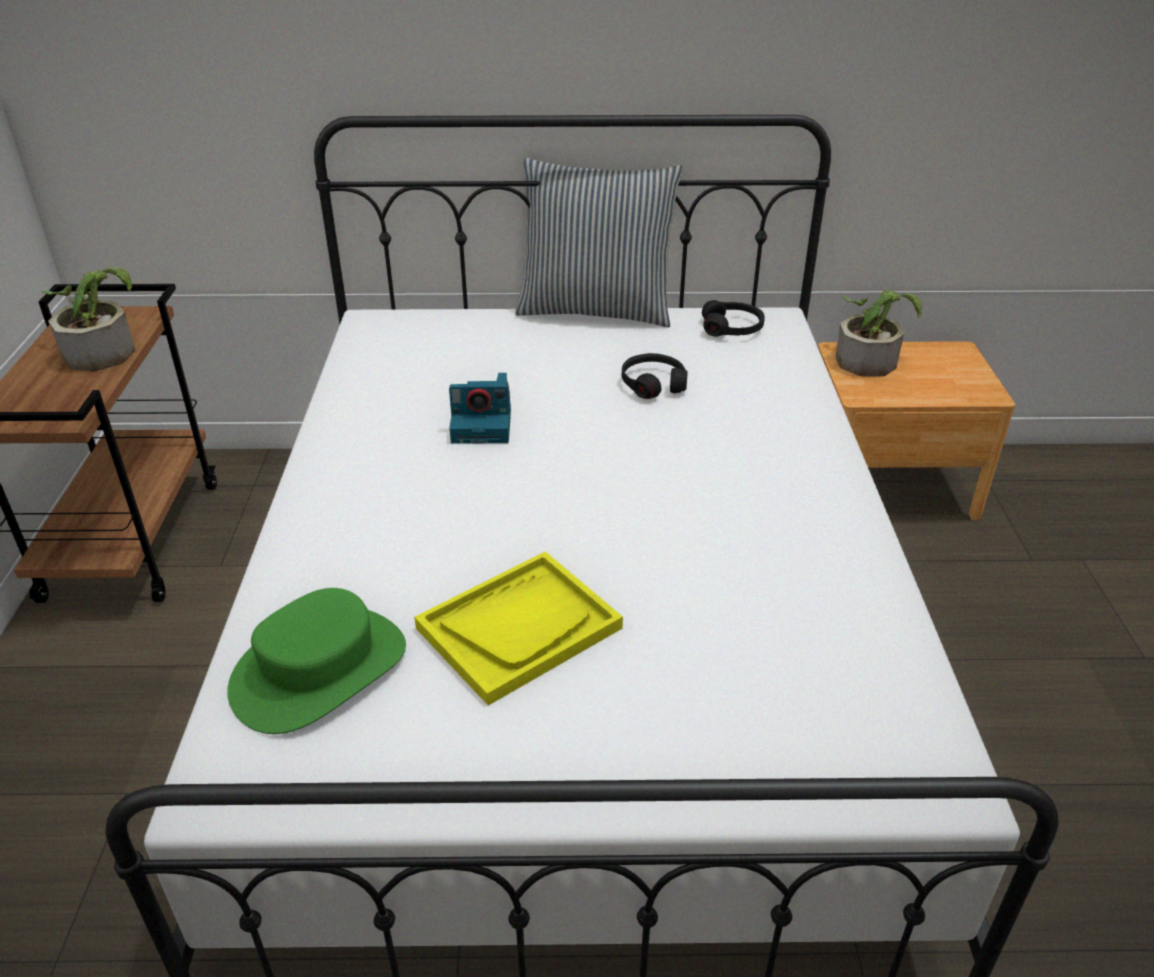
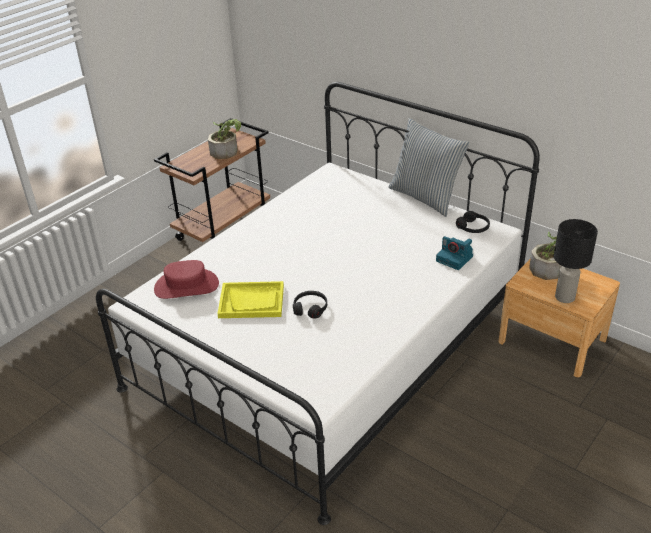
camera: 40 degrees right, 0 degrees up
green hat [227,588,406,734] -> red hat [154,260,219,299]
camera [449,373,511,444] -> camera moved to [436,236,473,270]
black headphones [622,353,688,399] -> black headphones moved to [293,291,327,319]
none -> black table lamp [554,219,598,303]

